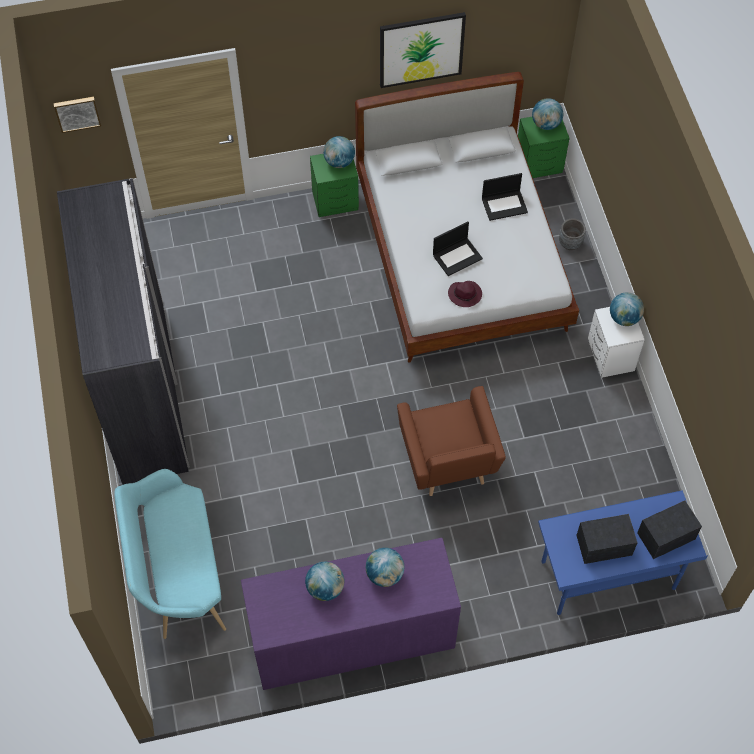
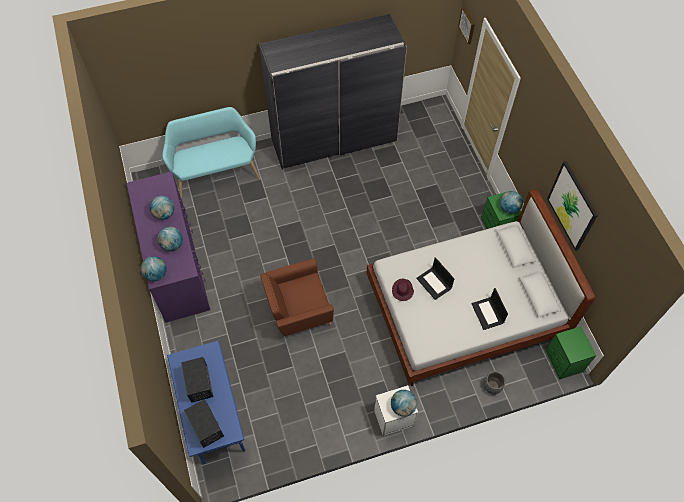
camera: 85 degrees right, 0 degrees up
globe [532,98,563,130] -> globe moved to [141,256,167,282]

